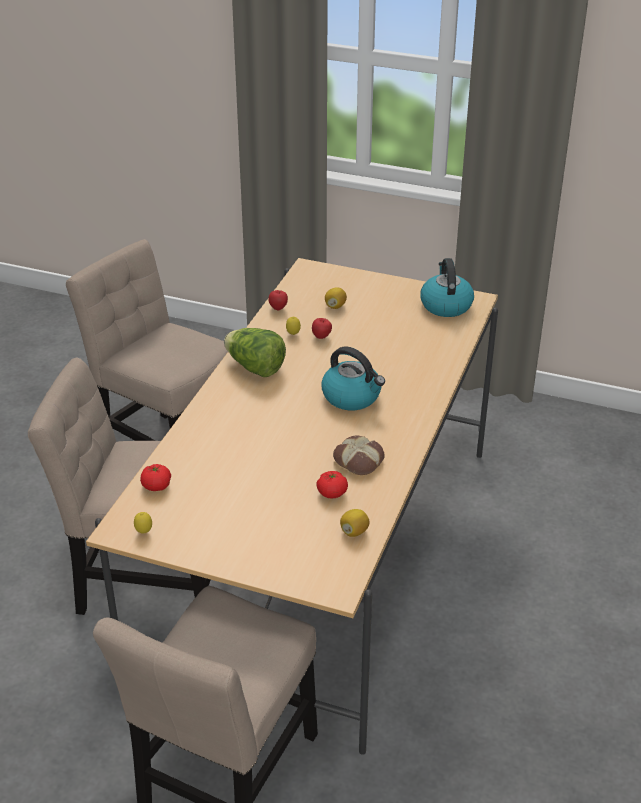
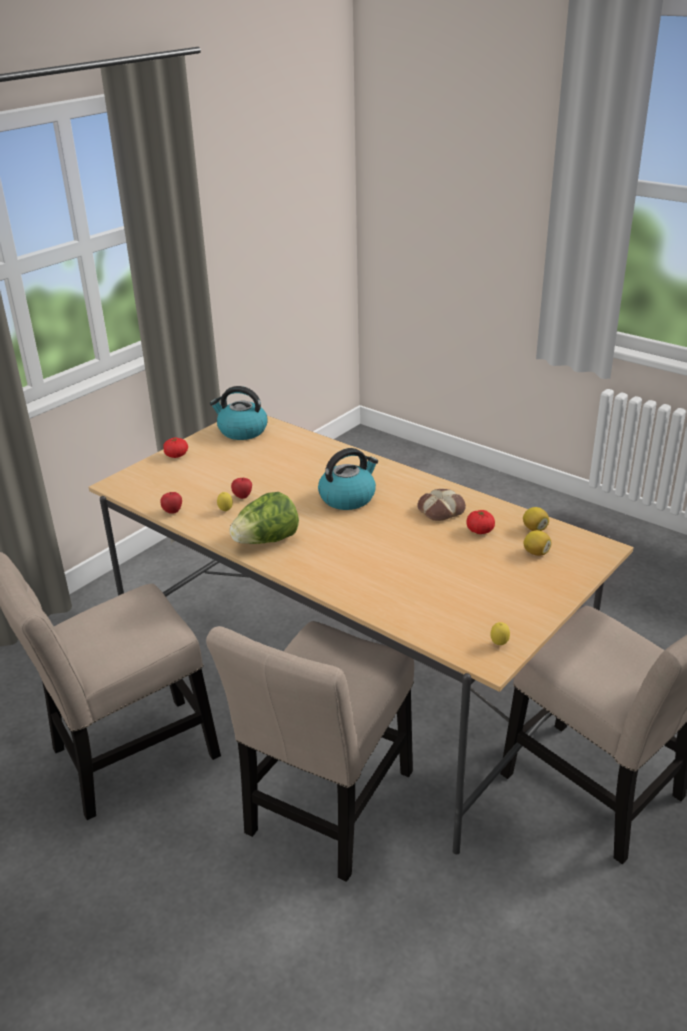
camera: 70 degrees left, 5 degrees down
tomato [140,464,171,491] -> tomato moved to [163,438,188,458]
lemon [325,287,347,309] -> lemon moved to [524,530,552,556]

